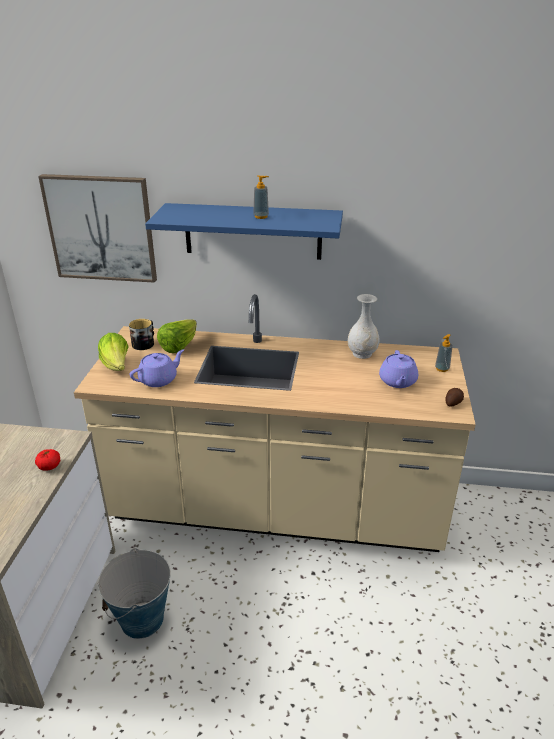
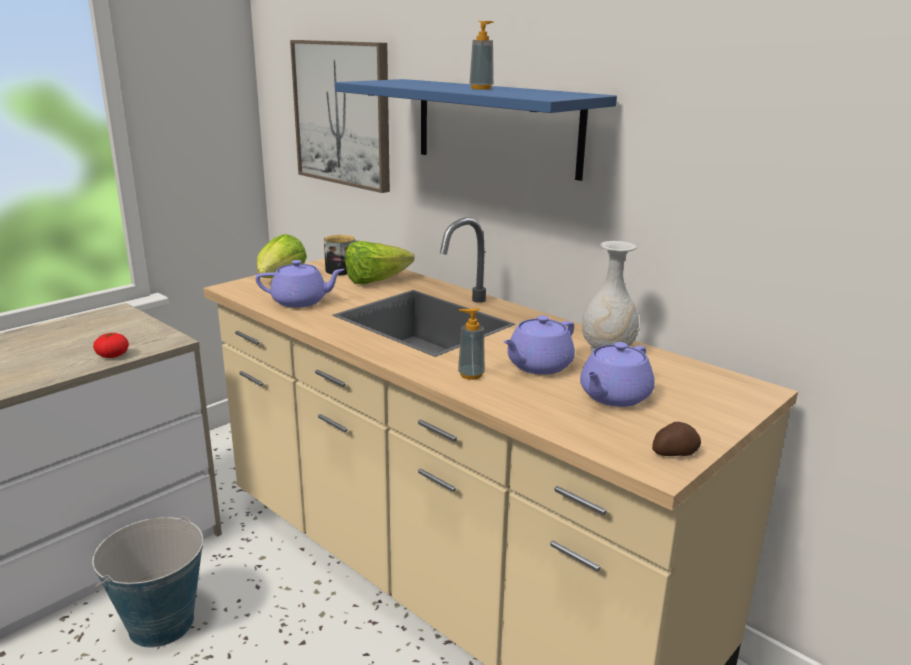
camera: 35 degrees right, 10 degrees down
soap dispenser [435,334,453,372] -> soap dispenser moved to [458,308,485,380]
none -> purple teapot [503,315,575,375]

